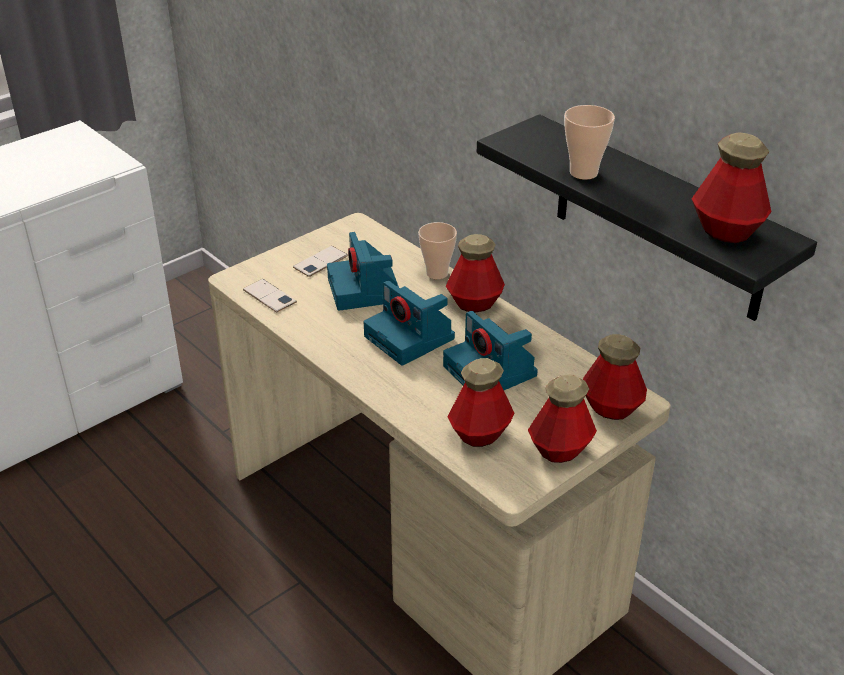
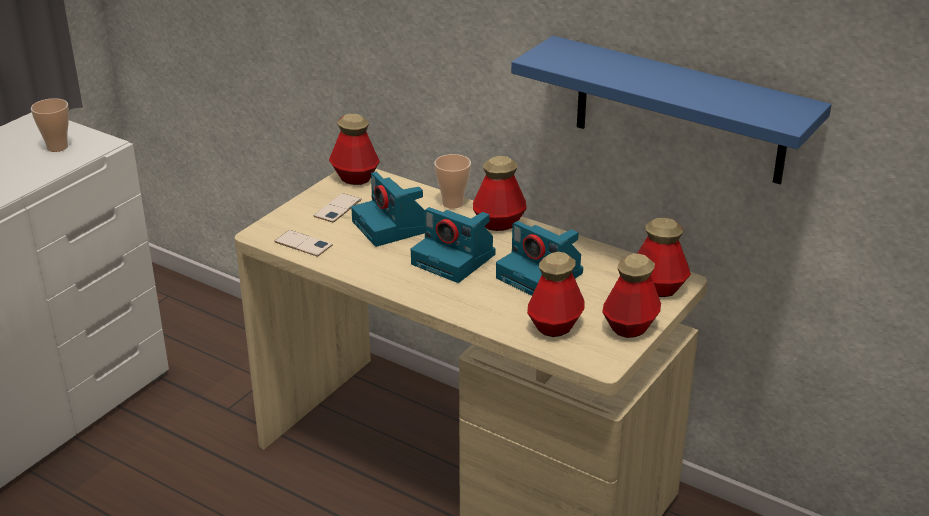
camera: 15 degrees left, 5 degrees down
black shelf [477,114,817,321] -> blue shelf [511,36,831,184]
cup [564,105,615,180] -> cup moved to [31,98,69,152]
bottle [692,132,771,243] -> bottle moved to [329,114,380,185]

